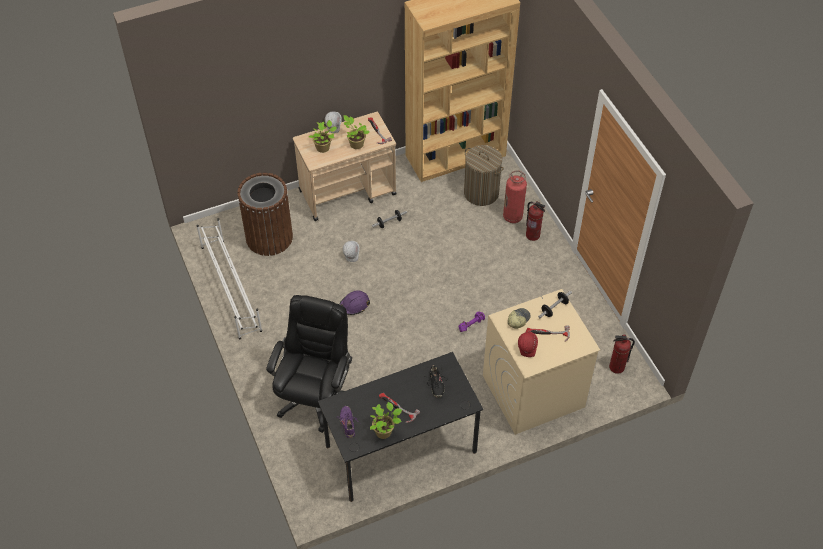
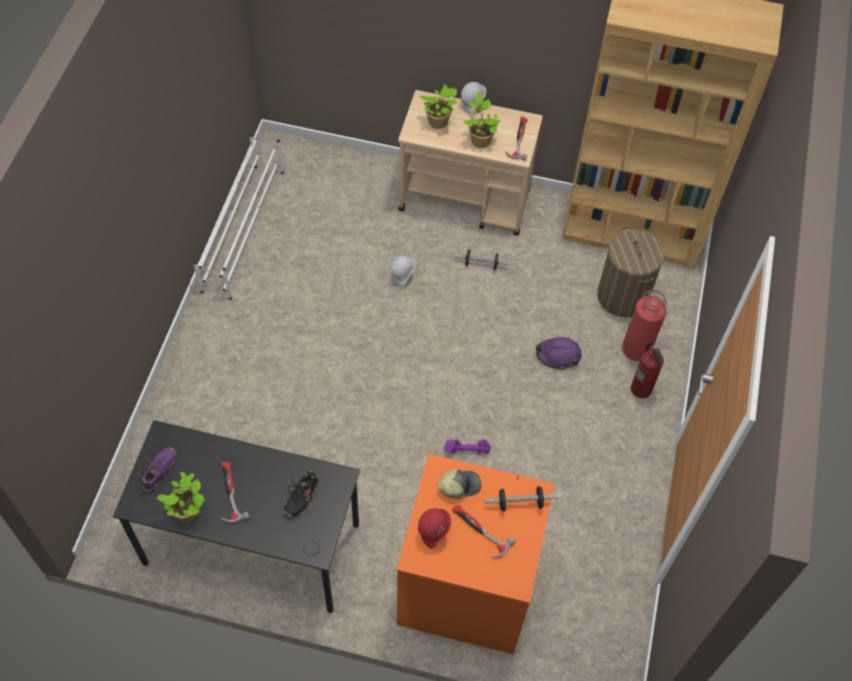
camera: 35 degrees right, 5 degrees up
brown trash can [238,172,293,256] -> none
black office chair [266,295,352,433] -> none
purple hard hat [340,290,370,315] -> purple hard hat moved to [536,337,582,370]
beige washing machine [483,289,600,435] -> orange washing machine [396,454,555,654]
fire extinguisher [609,335,635,374] -> none

